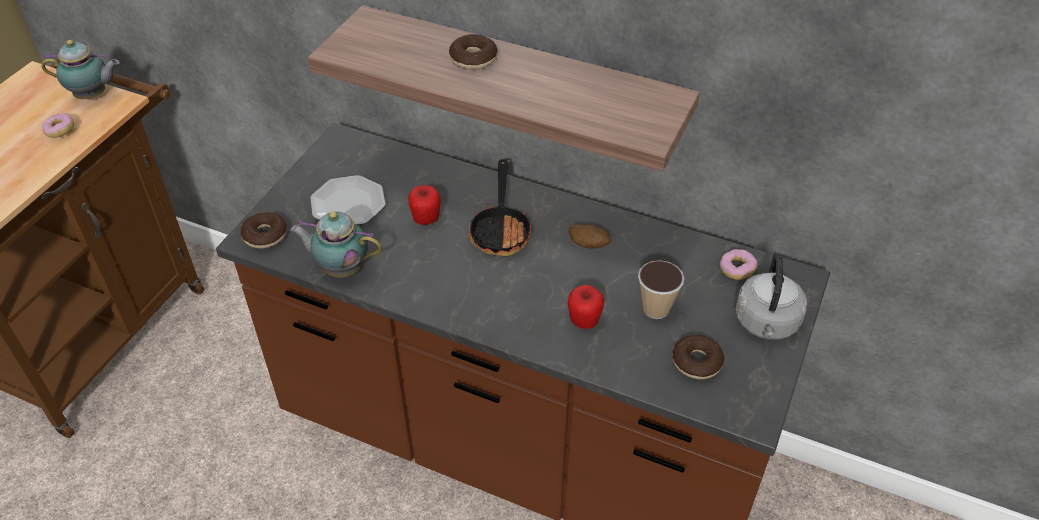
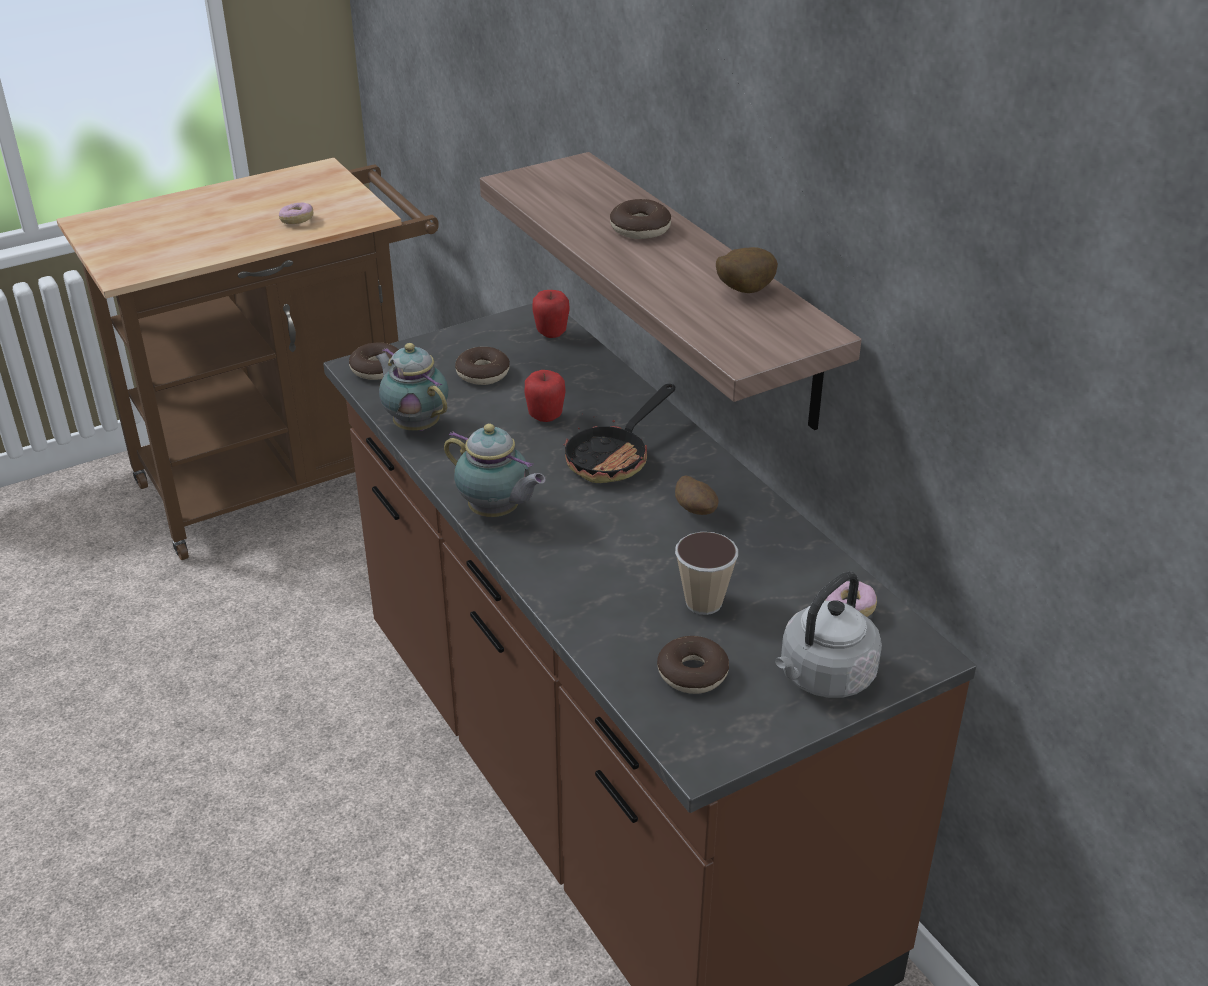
camera: 35 degrees right, 10 degrees down
teapot [41,40,120,99] -> teapot moved to [444,424,546,517]
plate [310,175,386,225] -> donut [455,347,510,385]
apple [568,285,604,329] -> apple moved to [532,290,569,338]
none -> potato [716,247,778,293]

